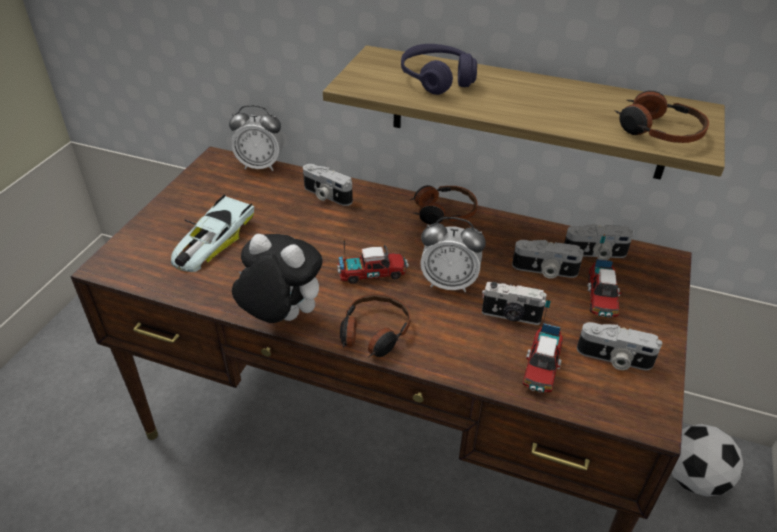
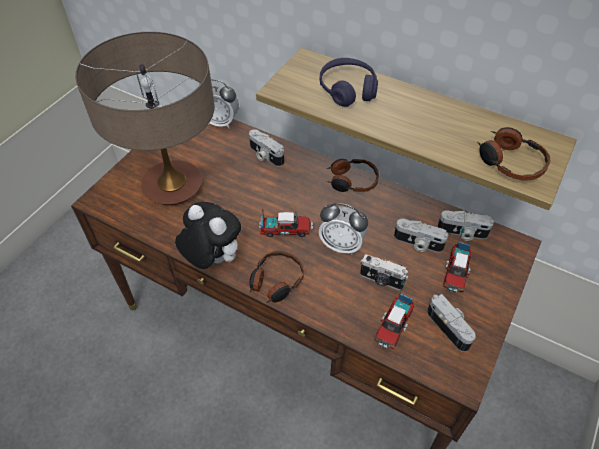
camera: 10 degrees right, 10 degrees up
toy car [171,194,254,272] -> table lamp [75,32,215,205]
camera [577,322,662,370] -> camera turned 150 degrees counterclockwise [427,294,476,352]
football [671,424,744,497] -> none

